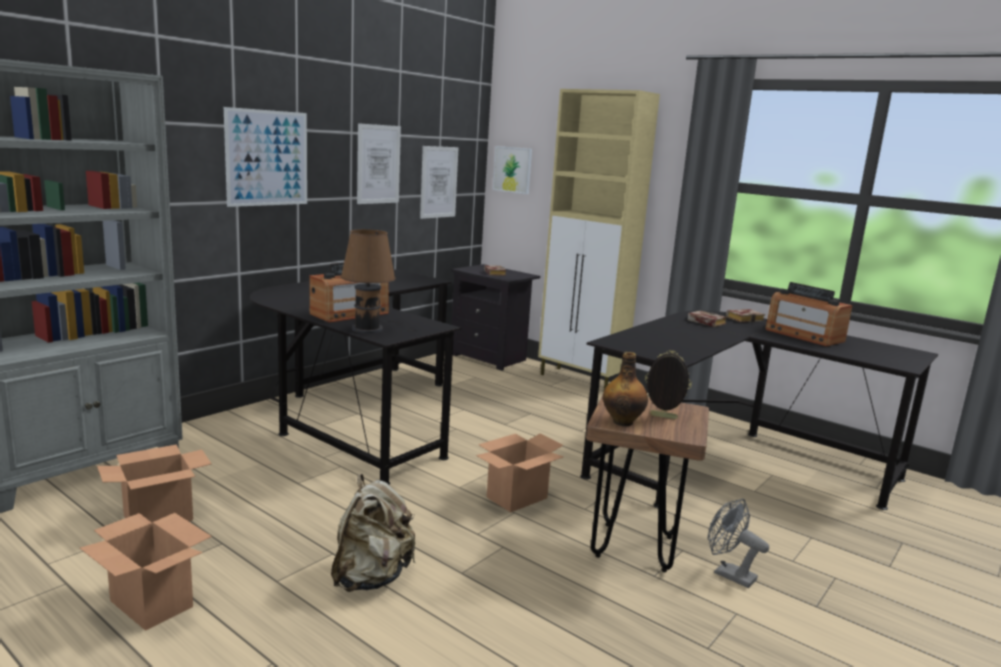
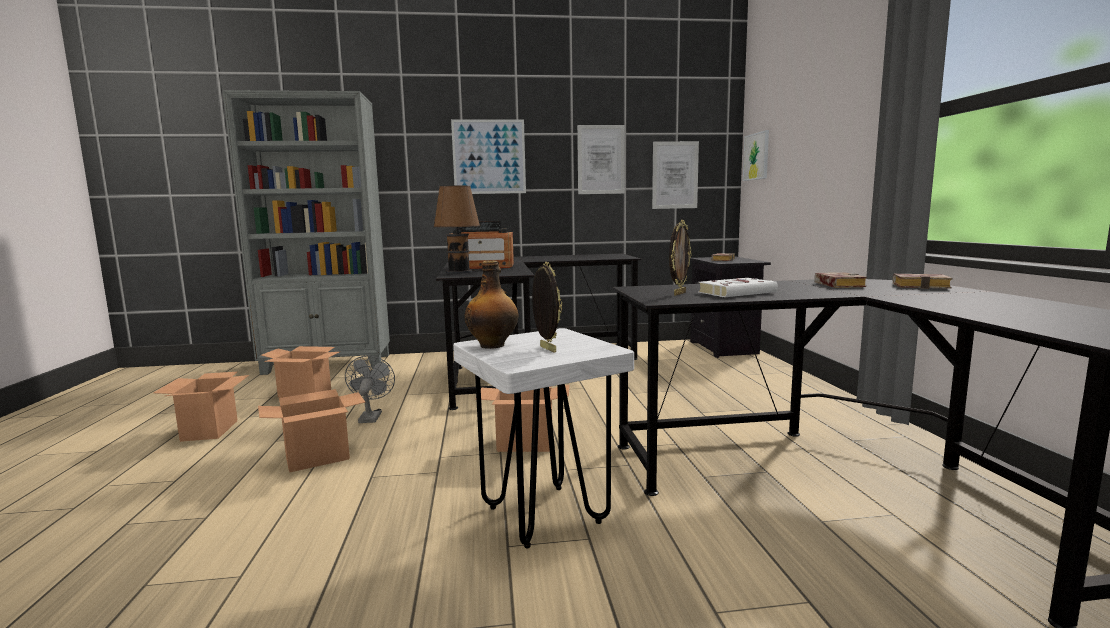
camera: 45 degrees right, 5 degrees down
beige backpack [331,474,415,592] -> cardboard box [258,389,366,472]
beige cabinet [538,89,660,393] -> none
brown stool [586,395,709,572] -> white stool [453,328,634,549]
grey fan [708,499,769,588] -> grey fan moved to [345,356,395,423]
radio [766,282,853,346] -> none
none -> picture frame [669,220,692,296]
none -> white book [698,278,778,297]

